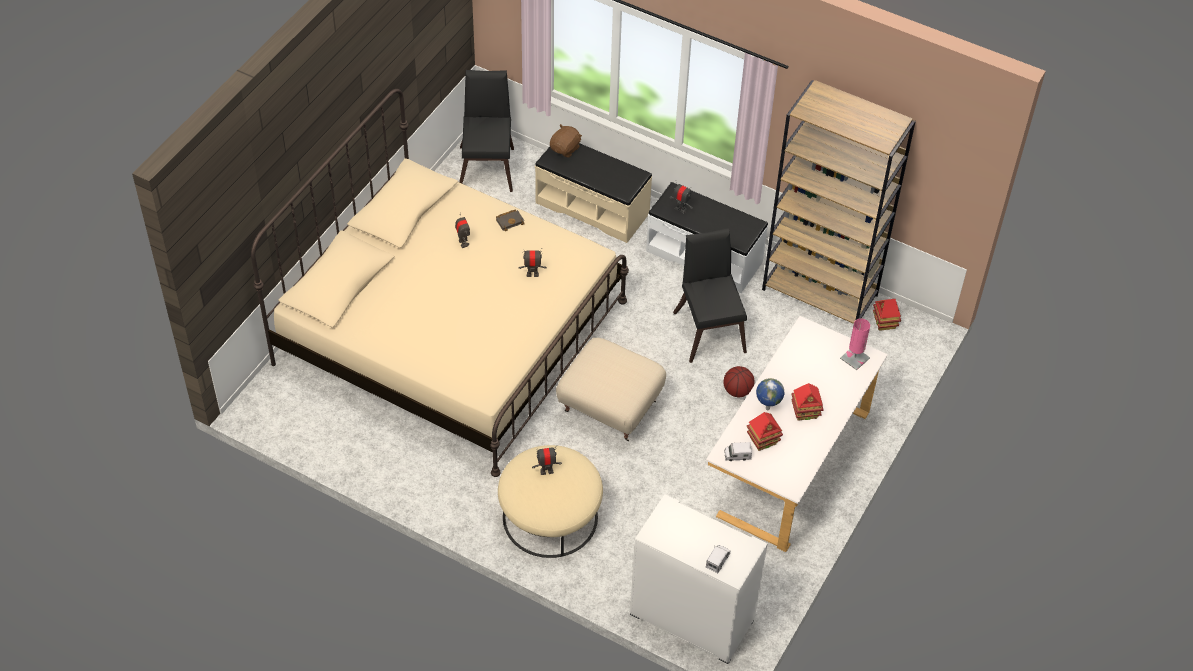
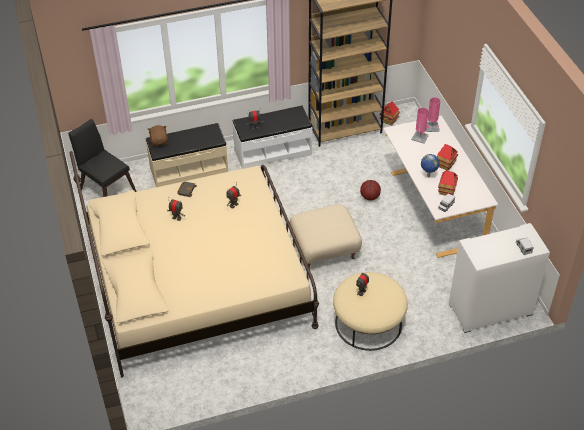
camera: 45 degrees left, 5 degrees down
black chair [673,228,747,363] -> none
none -> pink table lamp [411,108,429,144]

